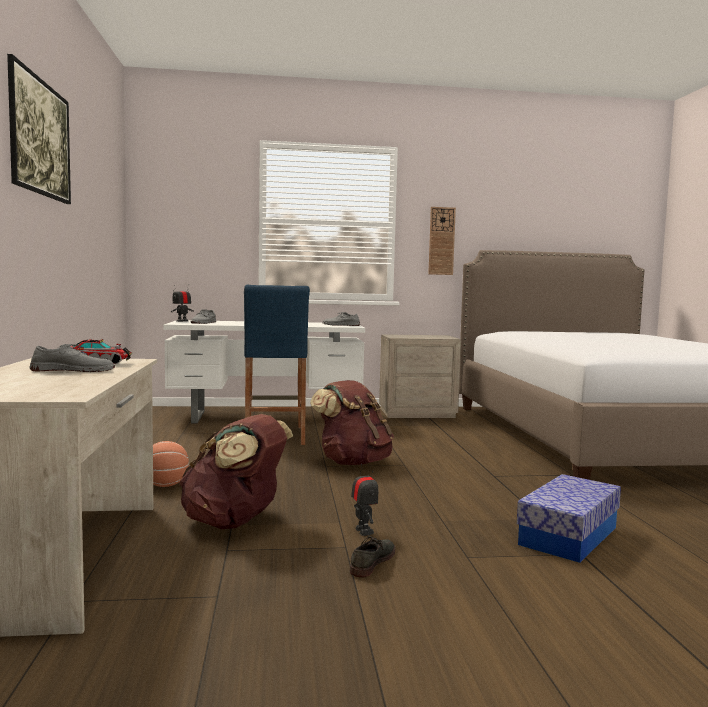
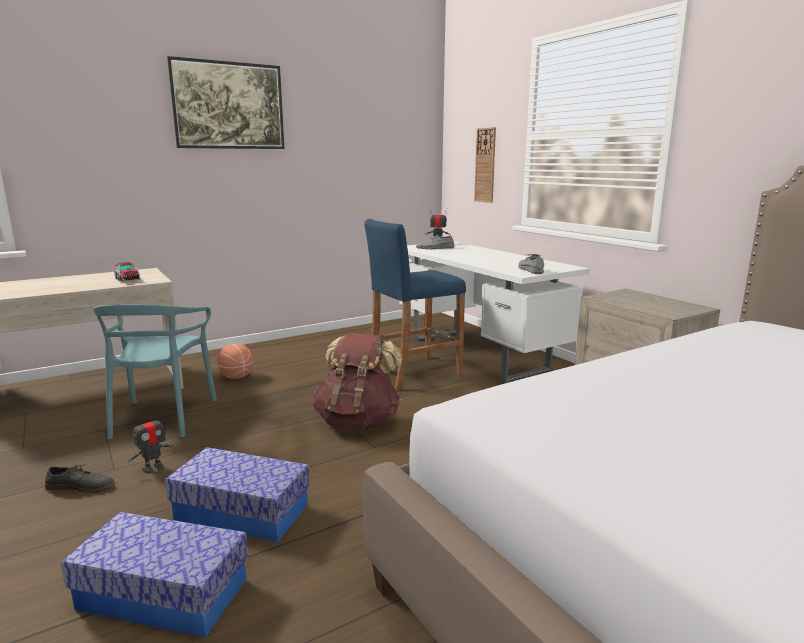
camera: 65 degrees right, 10 degrees up
grey shoe [29,344,115,372] -> none
brown backpack [179,414,293,529] -> turquoise chair [93,304,217,440]
wall clock [428,207,456,275] -> wall clock moved to [474,127,496,203]
none -> storage box [165,447,310,543]

